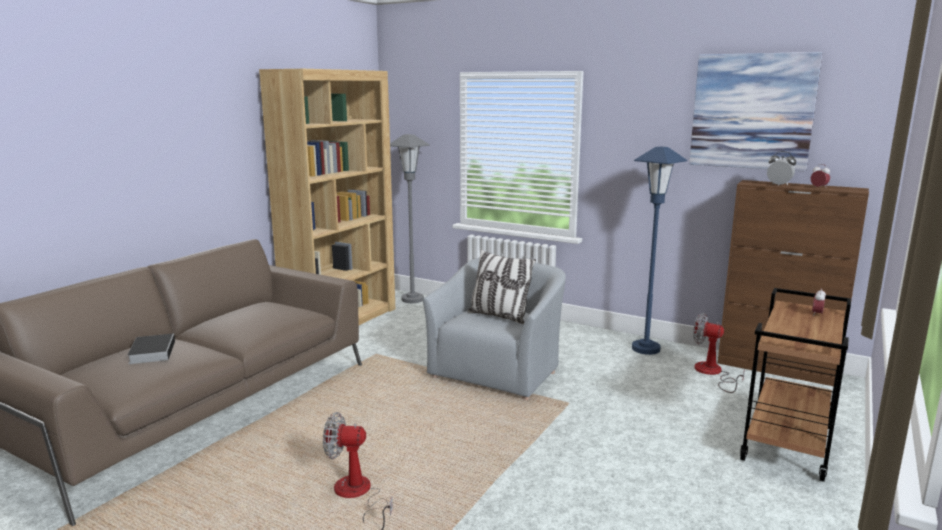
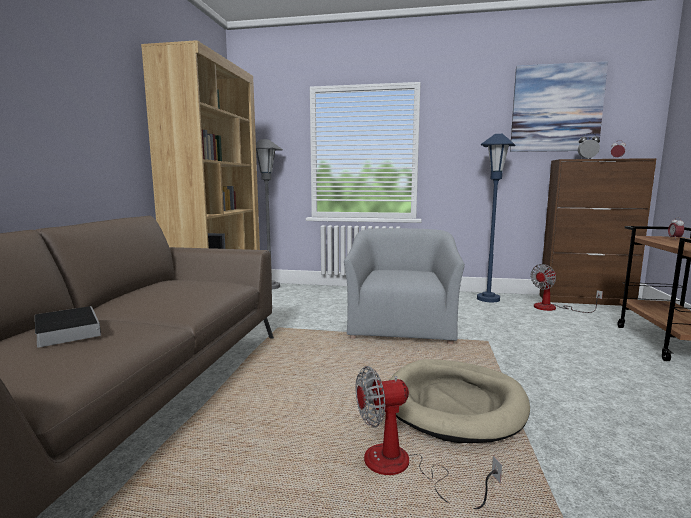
camera: 20 degrees left, 5 degrees down
pillow [468,249,536,324] -> none
fan [693,313,745,393] -> fan turned 45 degrees counterclockwise [531,264,603,313]
none -> beige dog bed [390,359,530,443]

